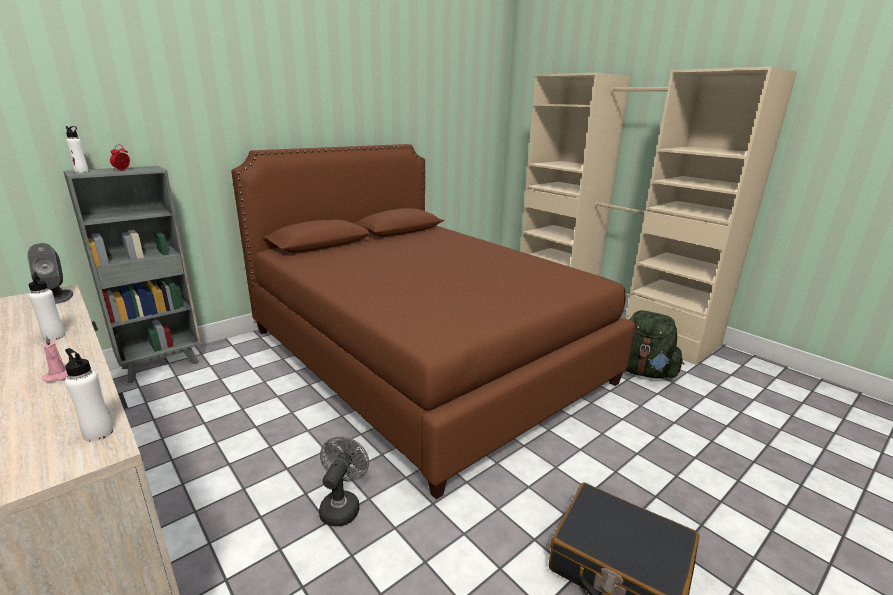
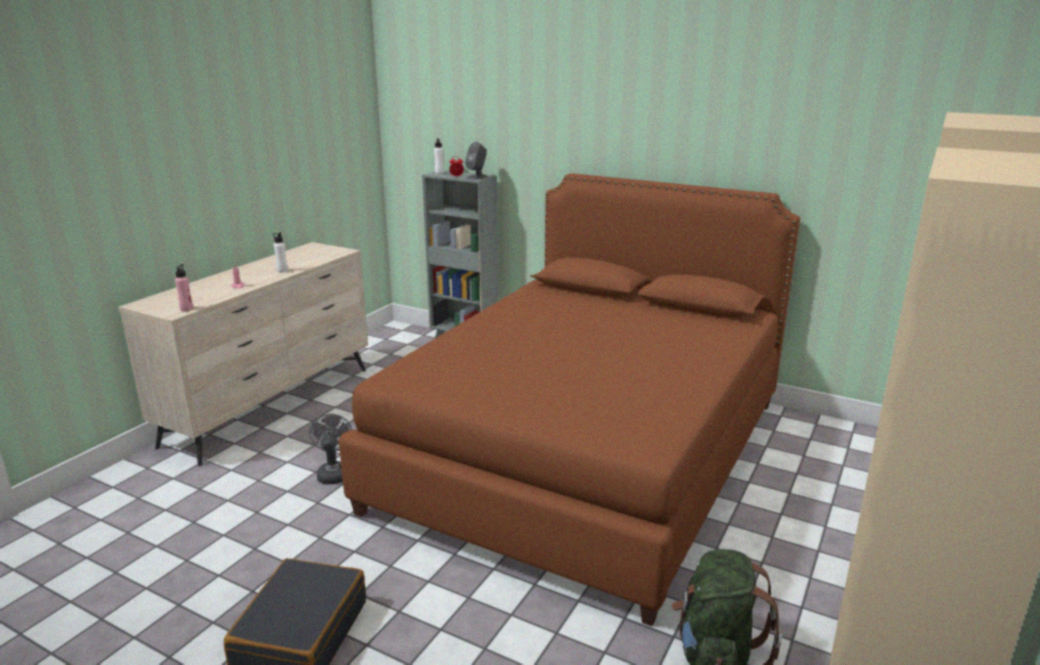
camera: 70 degrees right, 0 degrees up
grey speaker [27,243,73,304] -> grey speaker moved to [465,142,488,180]
white bottle [65,348,114,442] -> pink bottle [175,264,193,311]
grey fan [319,436,369,527] -> grey fan turned 90 degrees counterclockwise [309,414,352,484]

